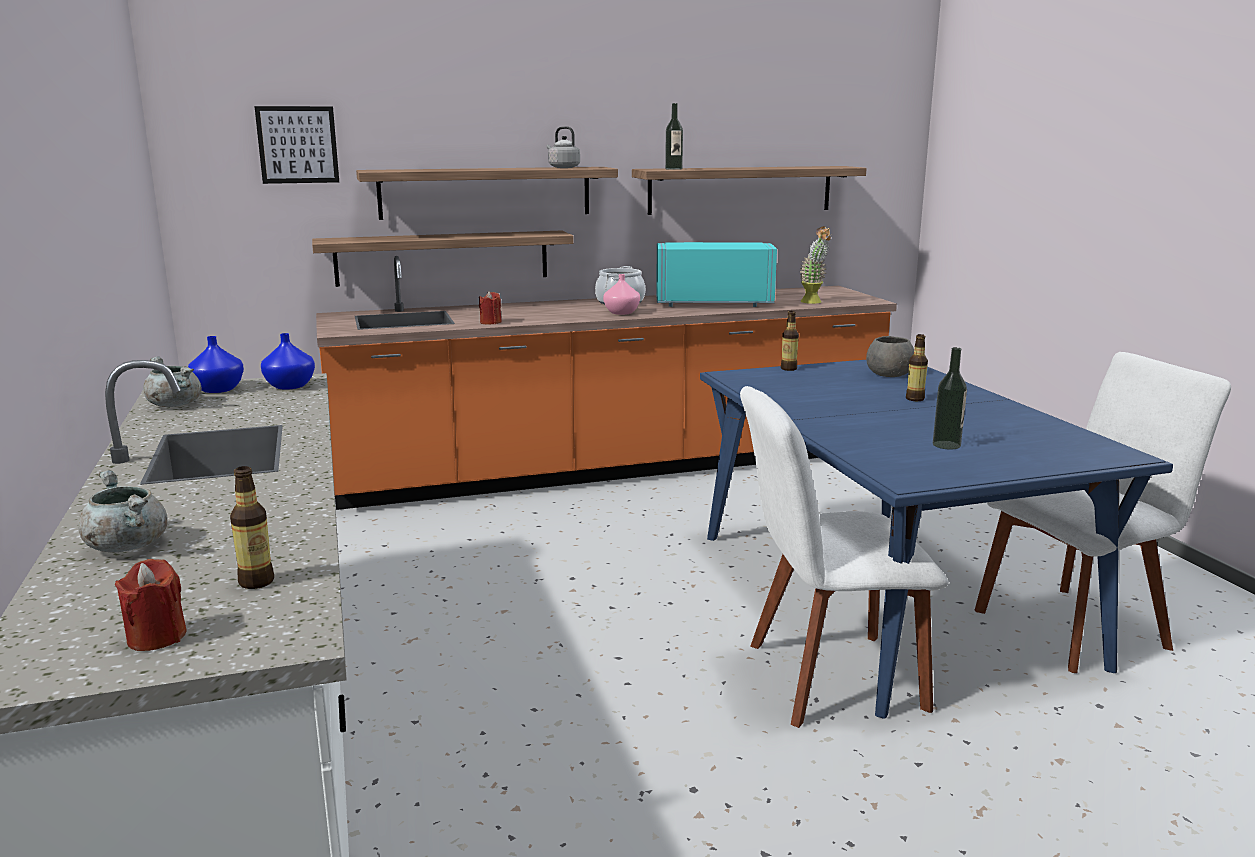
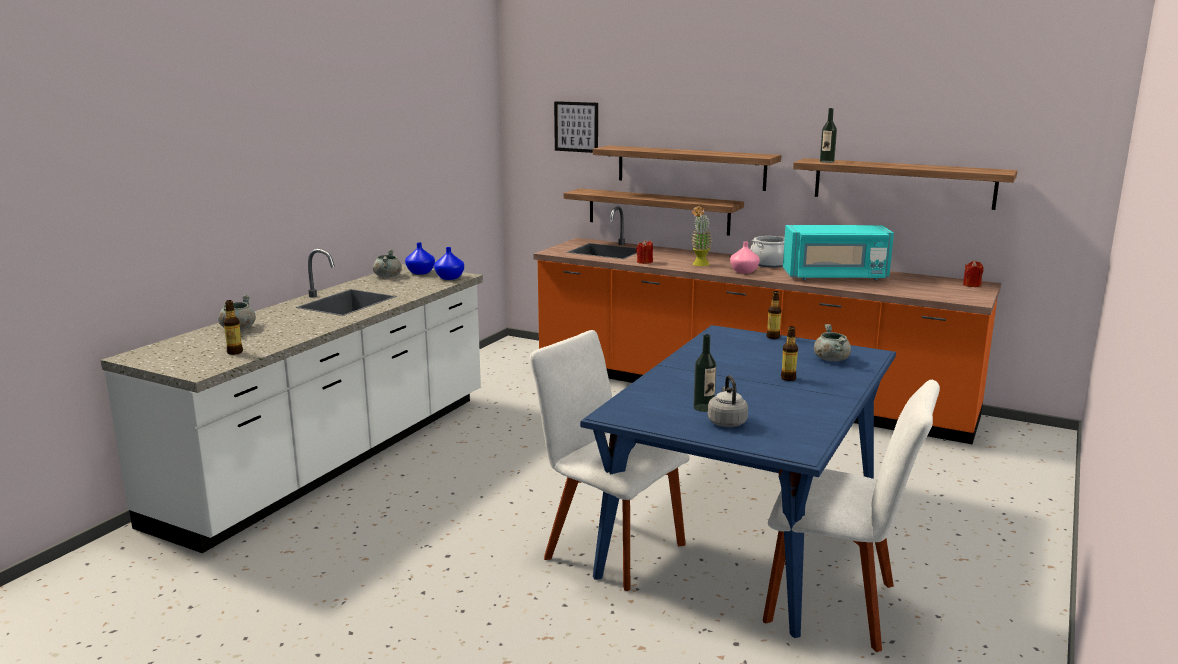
camera: 45 degrees right, 0 degrees up
red candle [115,559,187,651] -> red candle moved to [963,261,984,287]
grey kettle [547,126,580,168] -> grey kettle moved to [708,375,748,427]
turquoise microwave [656,242,777,307] -> turquoise microwave turned 135 degrees clockwise [783,225,894,280]
potted plant [800,226,831,304] -> potted plant moved to [691,206,713,266]
grey bowl [866,336,914,377] -> grey cooking pot [814,324,851,361]

